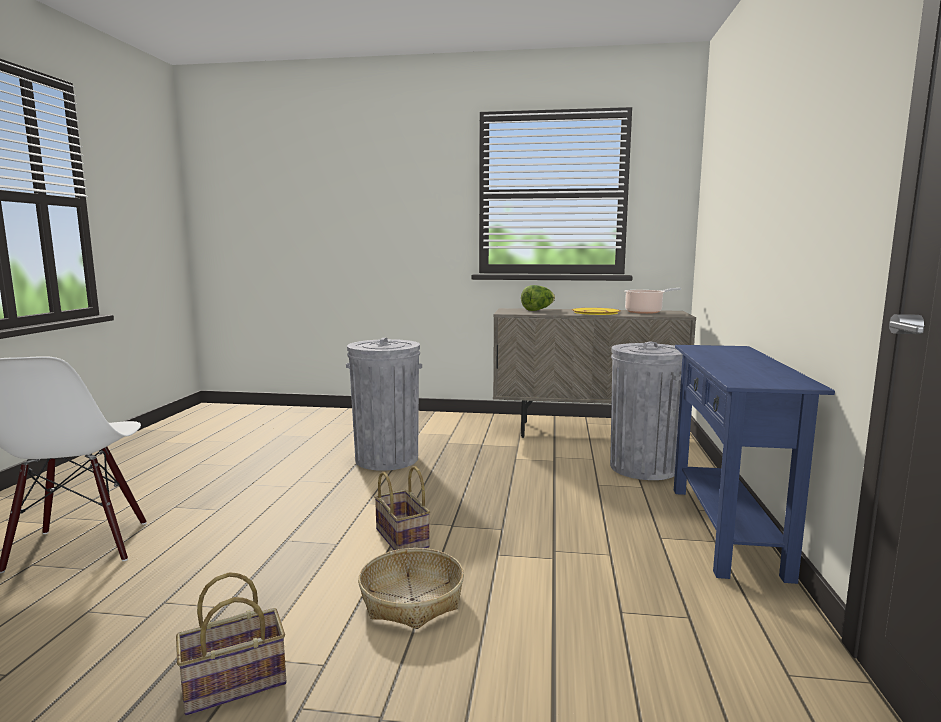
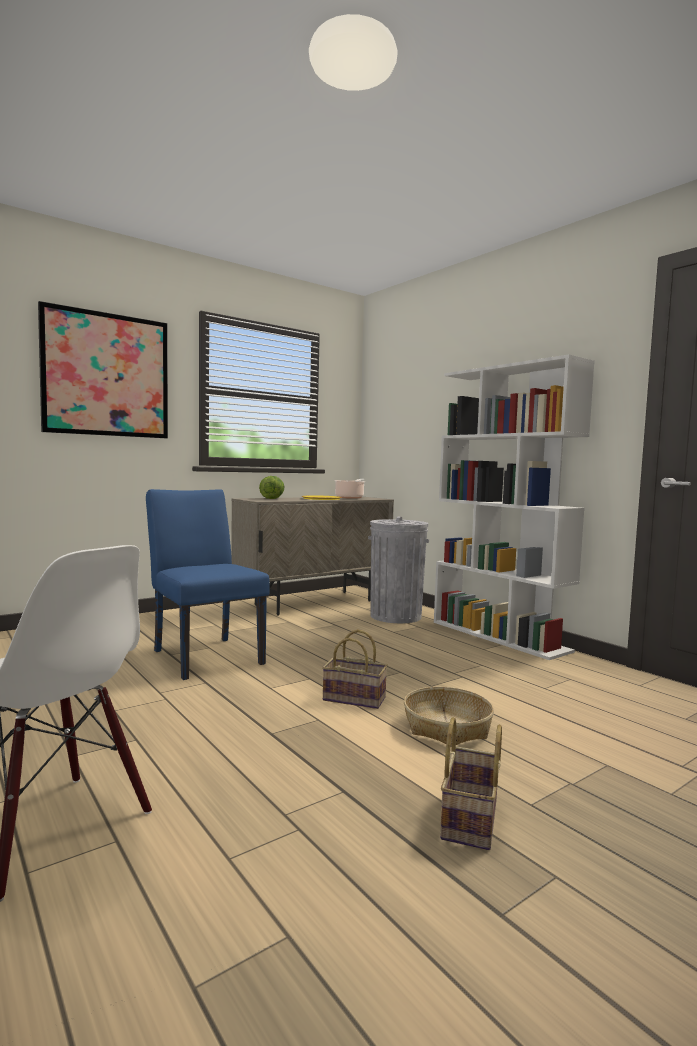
camera: 45 degrees left, 5 degrees down
grey trash can [346,338,422,471] -> blue chair [146,489,270,680]
blue console table [674,345,835,584] -> white bookcase [434,354,595,660]
none -> picture [38,301,168,438]

